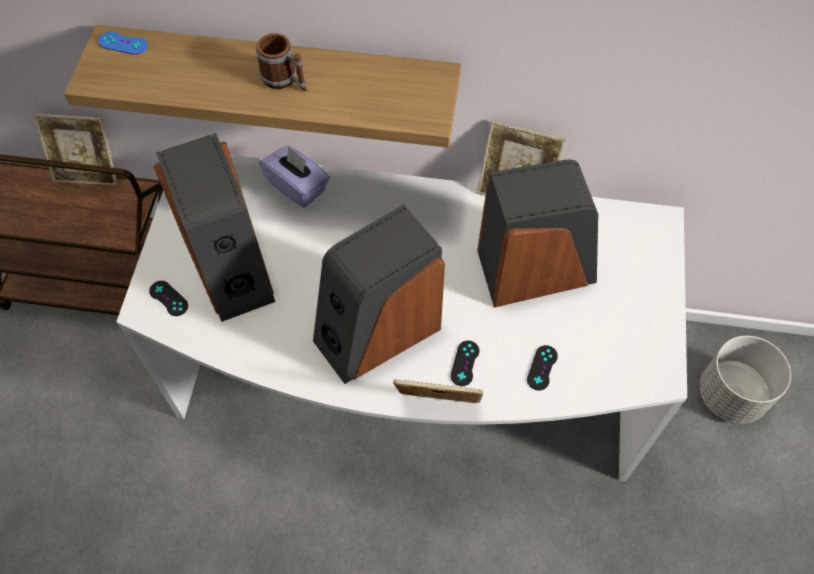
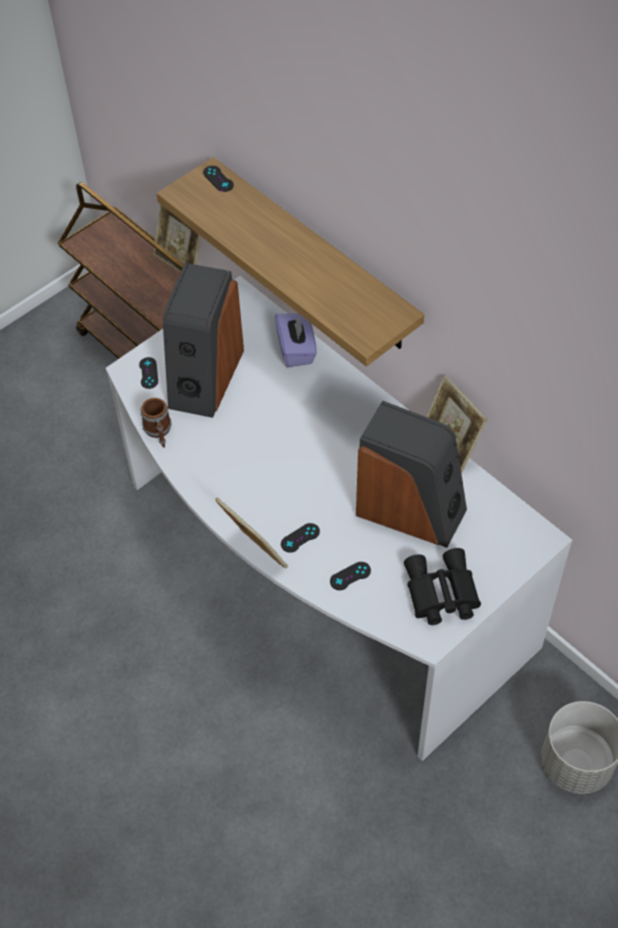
camera: 40 degrees right, 5 degrees down
blue game controller [98,31,148,55] -> black game controller [203,166,234,192]
mug [256,33,307,91] -> mug moved to [141,398,172,448]
speaker [313,204,445,384] -> none
none -> black binoculars [404,548,481,625]

